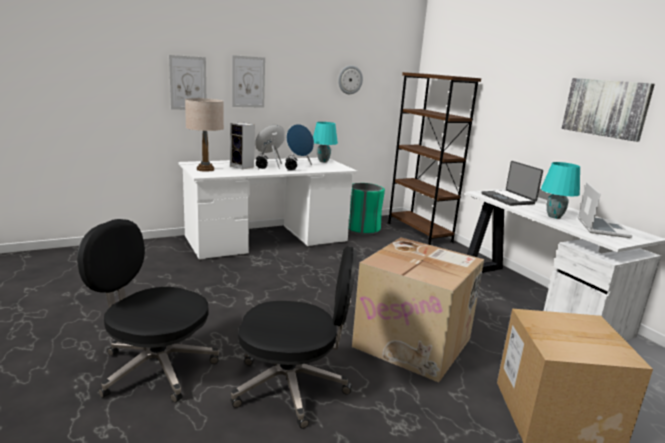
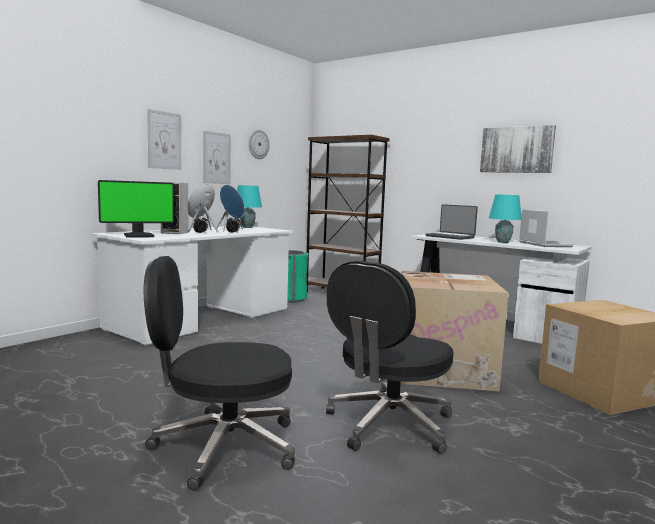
camera: 25 degrees left, 10 degrees down
picture [169,55,206,110] -> picture moved to [203,131,231,184]
beige table lamp [185,98,224,172] -> monitor [98,180,174,238]
black office chair [231,246,357,429] -> black office chair turned 150 degrees clockwise [326,261,453,454]

